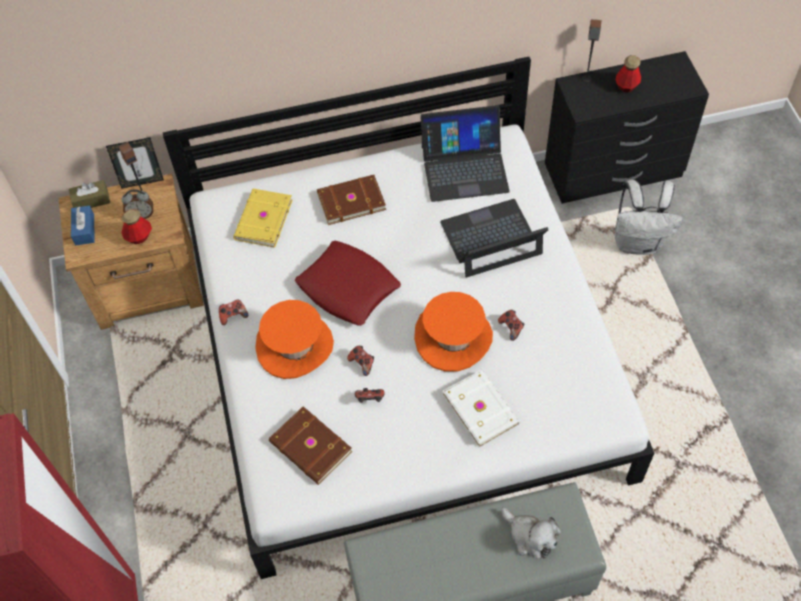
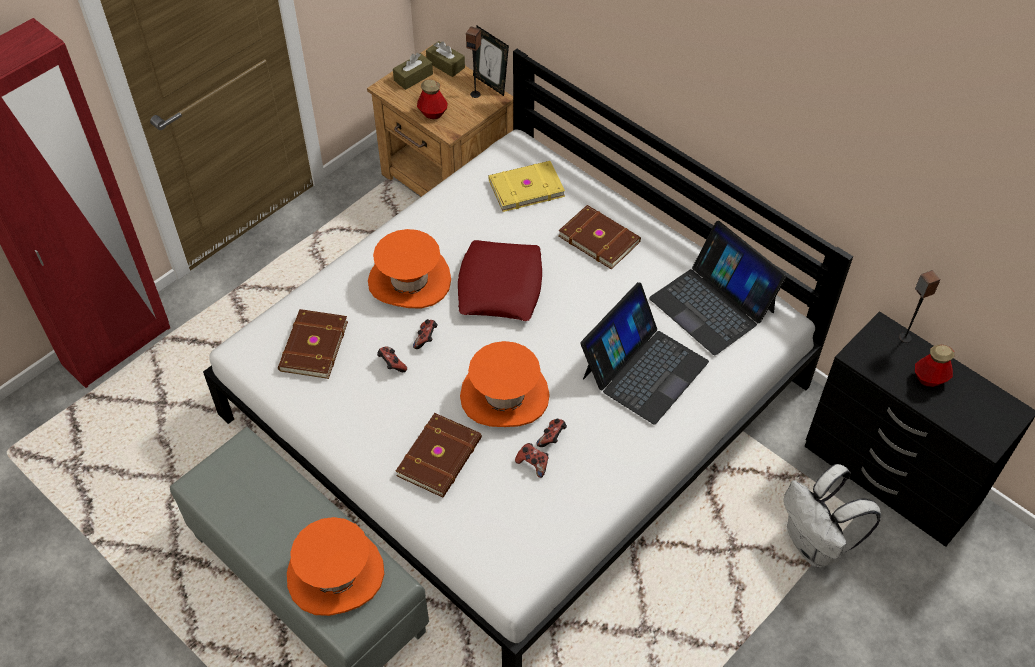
camera: 55 degrees right, 5 degrees down
blue tissue box [71,205,95,245] -> brown tissue box [393,53,433,90]
alarm clock [122,189,153,219] -> none
game controller [219,299,248,325] -> game controller moved to [515,443,548,478]
laptop [440,199,548,277] -> laptop turned 90 degrees clockwise [580,282,709,425]
white book [443,370,520,448] -> brown book [396,413,482,497]
plush toy [501,507,561,559] -> orange hat [287,517,384,616]

